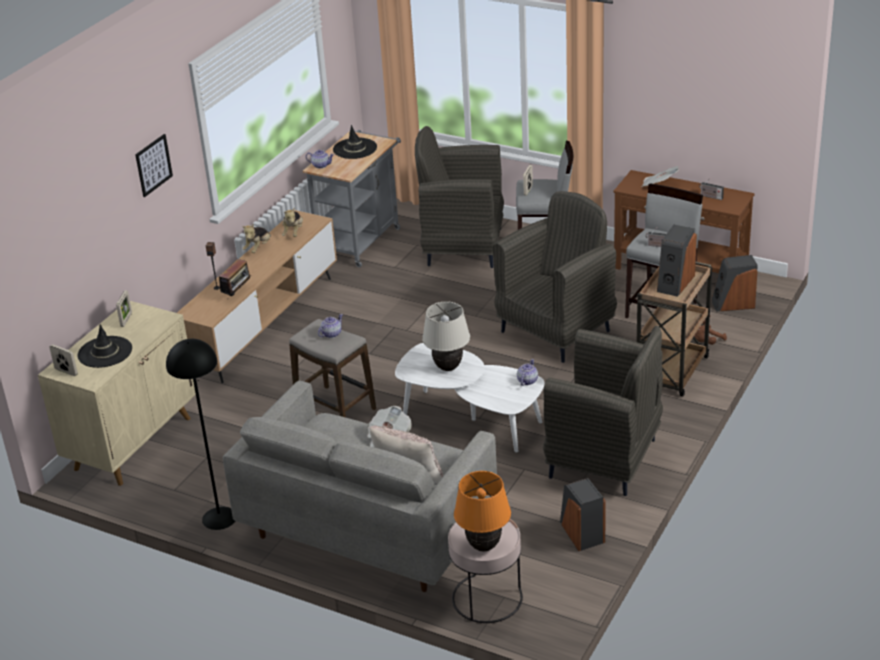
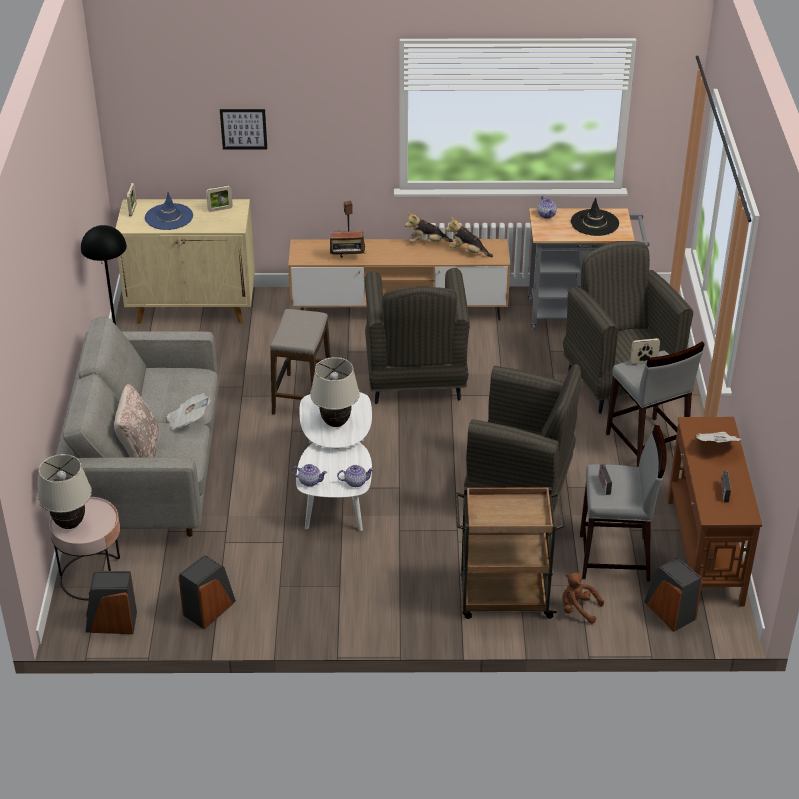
camera: 60 degrees right, 5 degrees up
black hat [77,324,132,368] -> blue hat [145,192,193,230]
picture [135,134,173,197] -> picture moved to [220,109,267,149]
plush toy [282,208,303,237] -> plush toy turned 45 degrees clockwise [445,217,493,257]
teapot [318,314,343,338] -> teapot moved to [292,464,327,487]
orange table lamp [454,471,511,552] -> beige table lamp [37,454,92,529]
grey armchair [543,326,663,496] -> grey armchair moved to [364,268,470,404]
speaker [657,225,697,297] -> speaker moved to [86,571,137,634]

